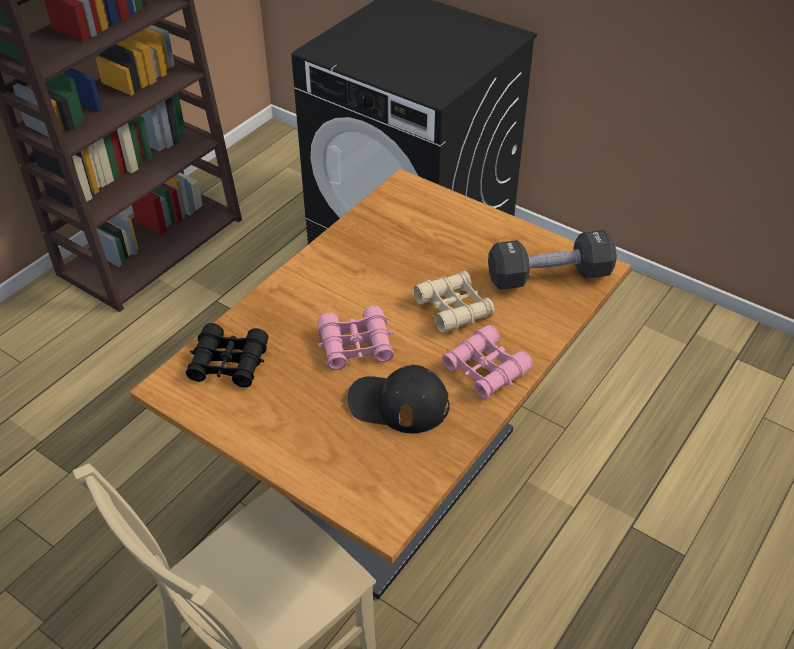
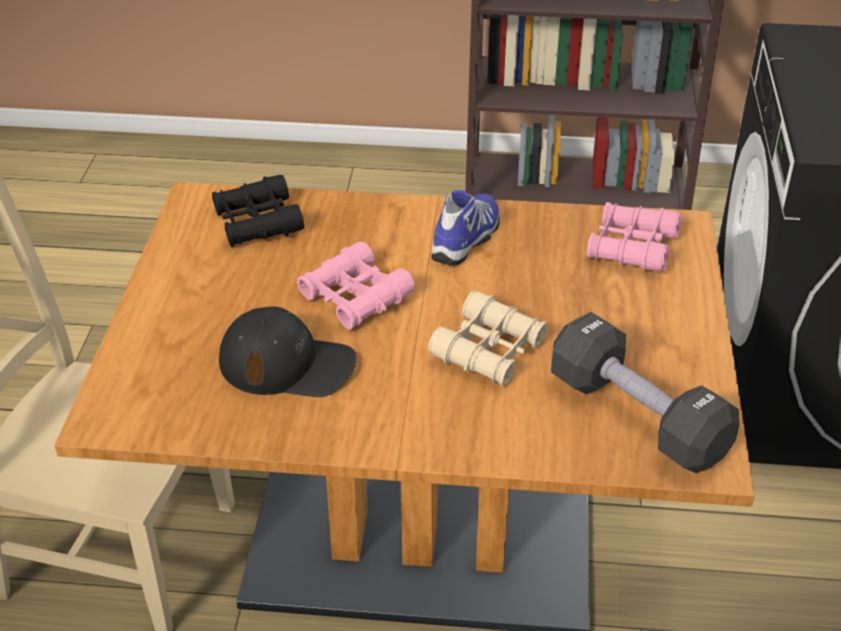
camera: 60 degrees right, 5 degrees down
black cap [348,365,450,433] -> black cap turned 120 degrees clockwise [219,306,356,397]
pink binoculars [442,325,533,399] -> pink binoculars moved to [587,202,682,272]
none -> shoe [431,190,500,266]

